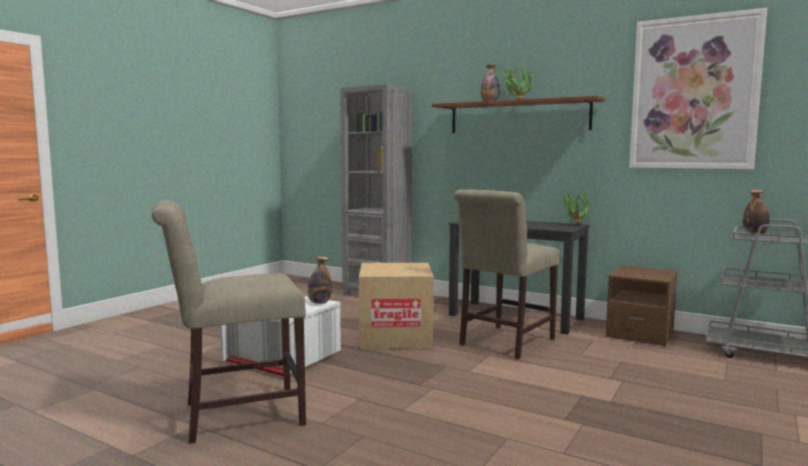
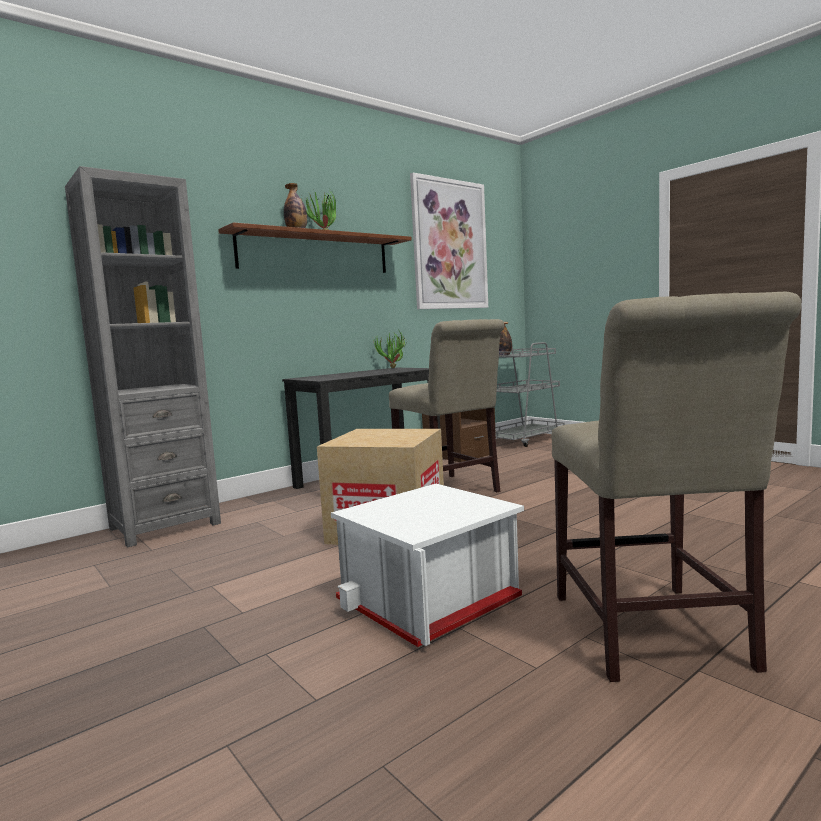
camera: 70 degrees left, 0 degrees up
bottle [308,256,332,304] -> none

